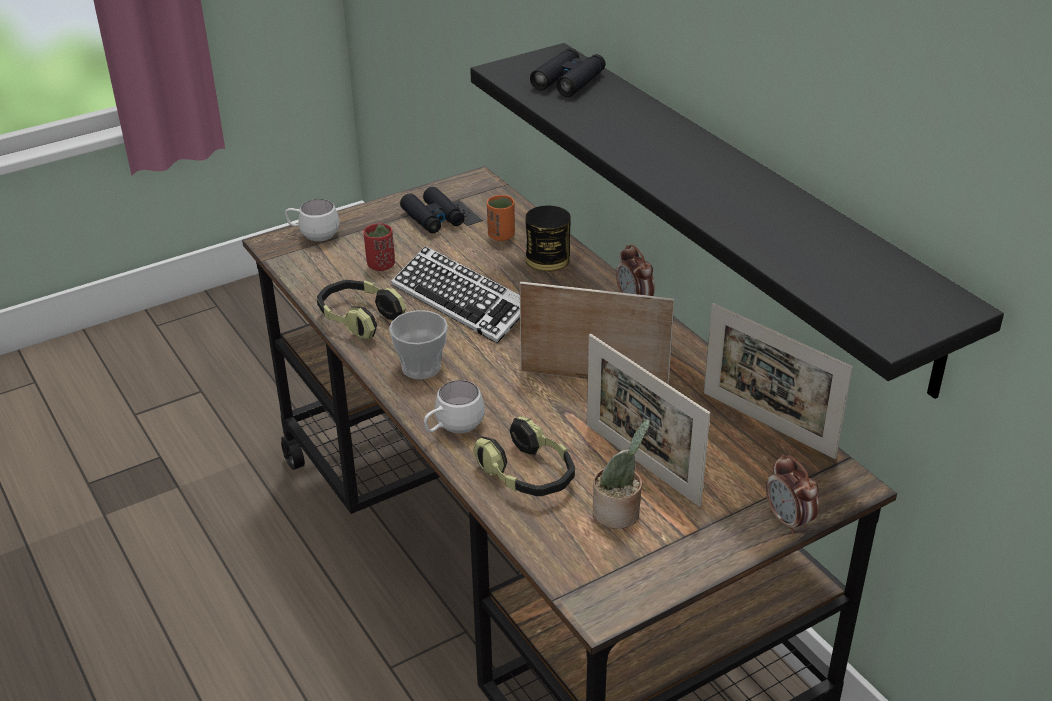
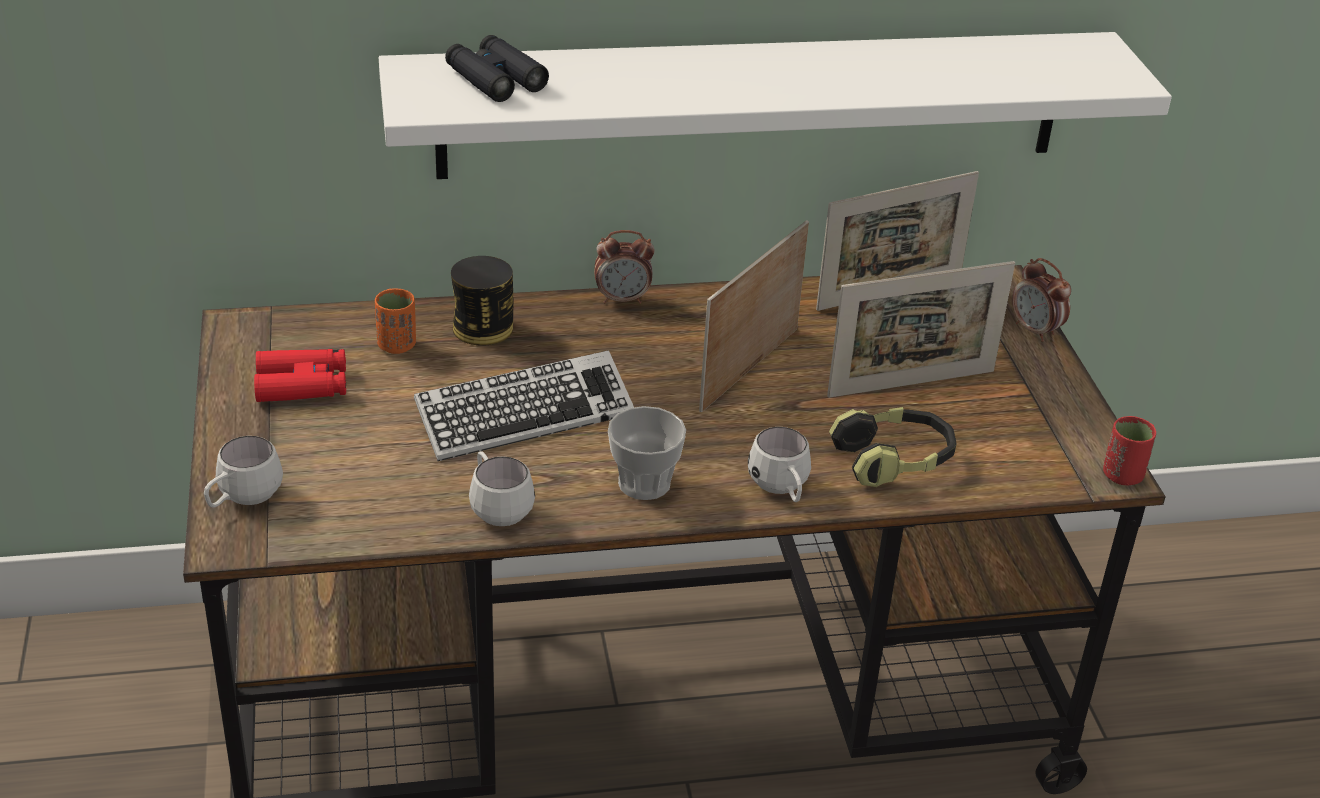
camera: 70 degrees left, 0 degrees up
headphones [317,280,406,339] -> white mug [469,451,535,526]
red cup [363,223,395,271] -> red cup moved to [1103,416,1157,485]
black binoculars [400,187,464,233] -> red binoculars [254,349,346,402]
black shelf [470,43,1004,399] -> white shelf [379,32,1172,179]
potted plant [593,419,650,529] -> none
alarm clock [766,454,819,535] -> alarm clock turned 60 degrees clockwise [1012,258,1071,342]

